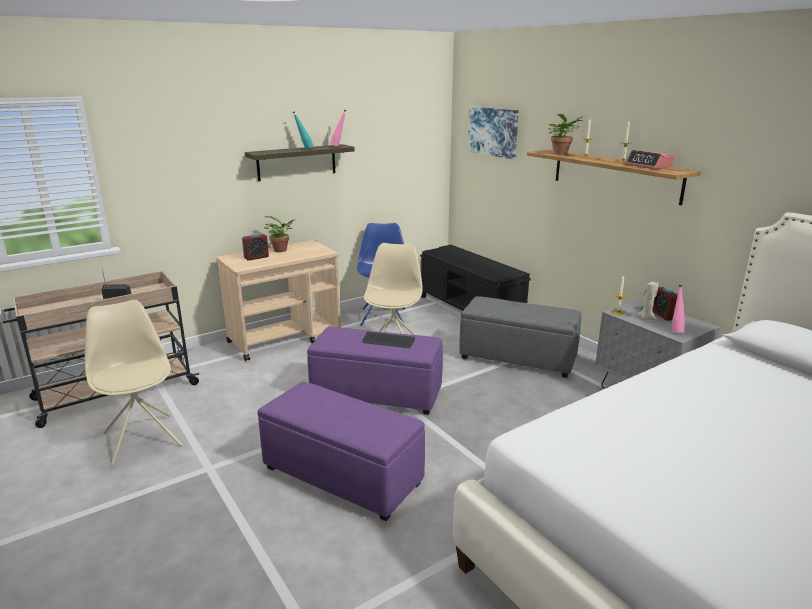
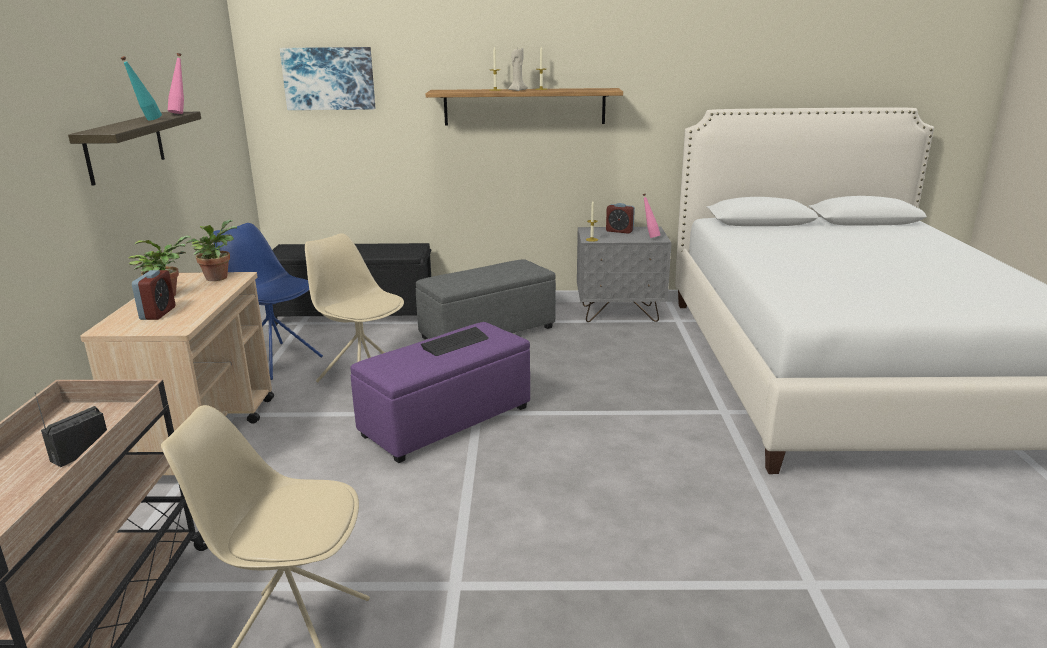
camera: 55 degrees left, 0 degrees up
purple ottoman [258,382,425,521] -> none
potted plant [548,114,584,155] -> potted plant moved to [186,220,237,281]
alarm clock [625,150,674,169] -> none
beige candle [637,281,658,320] -> beige candle moved to [508,48,528,91]

